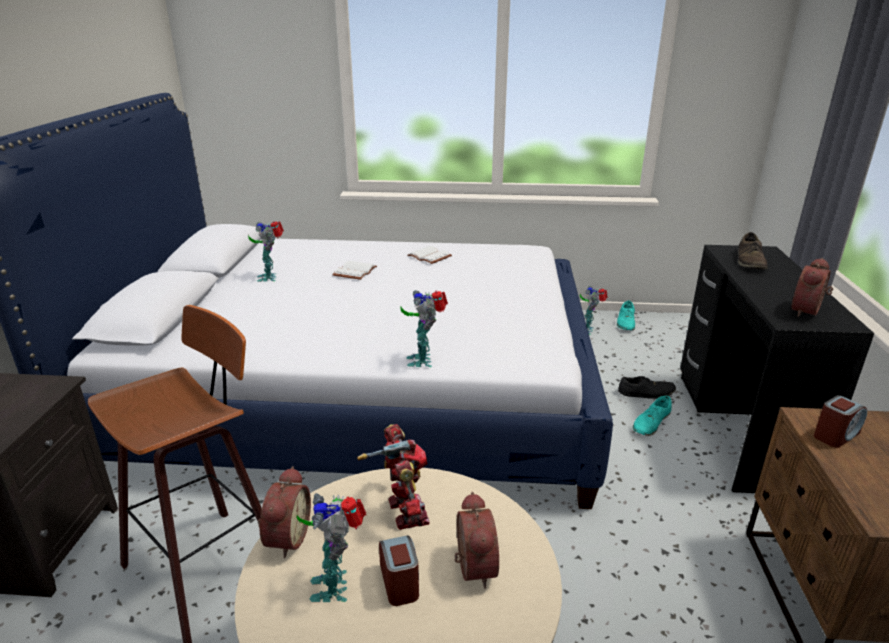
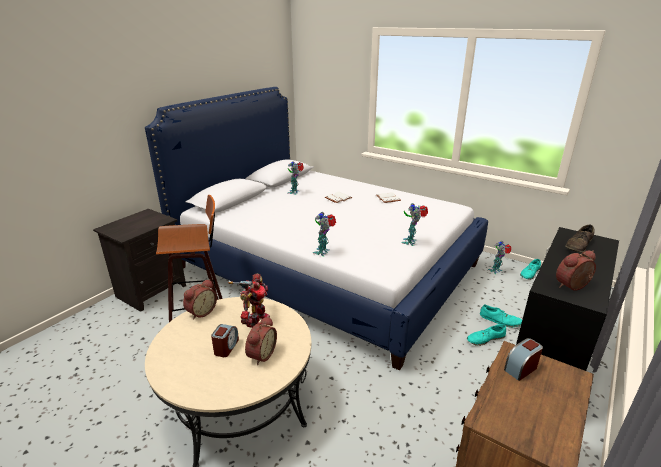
camera: 30 degrees right, 0 degrees up
toy robot [296,493,366,602] -> toy robot moved to [401,203,428,246]
black shoe [618,376,676,399] -> turquoise shoe [480,304,522,327]
alarm clock [814,395,867,448] -> alarm clock turned 150 degrees clockwise [504,338,543,381]

